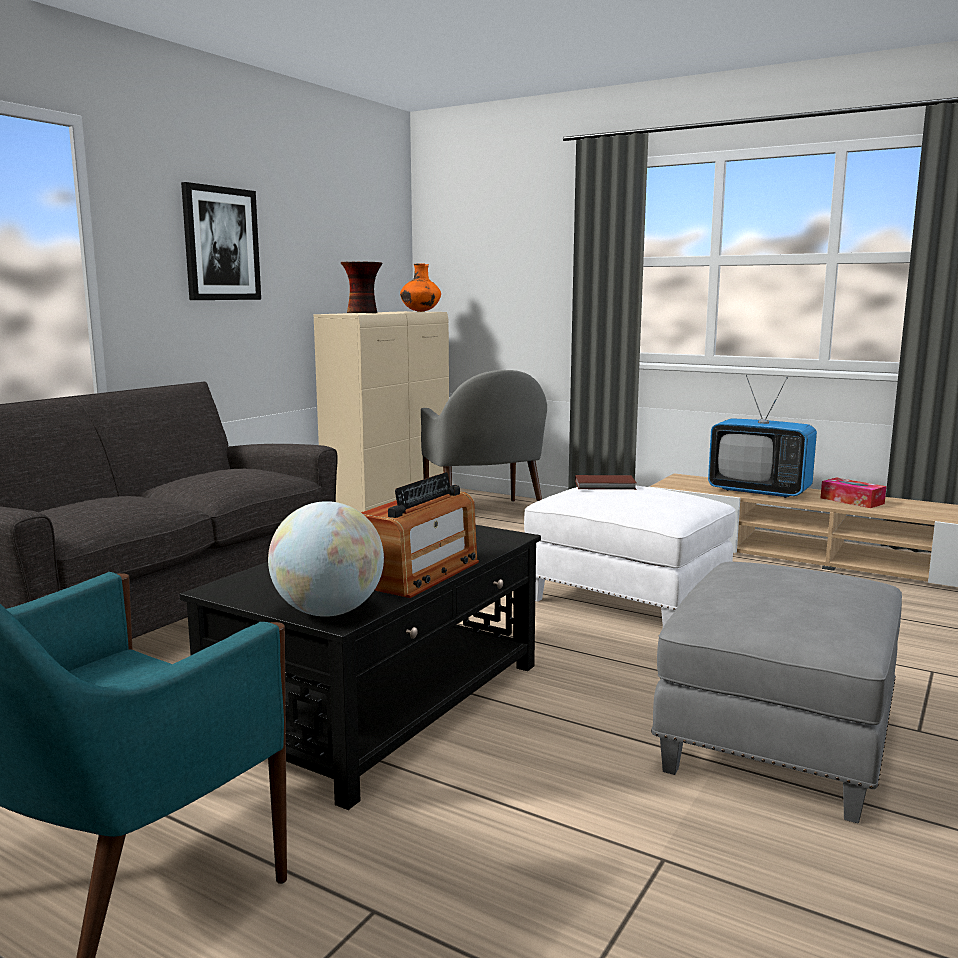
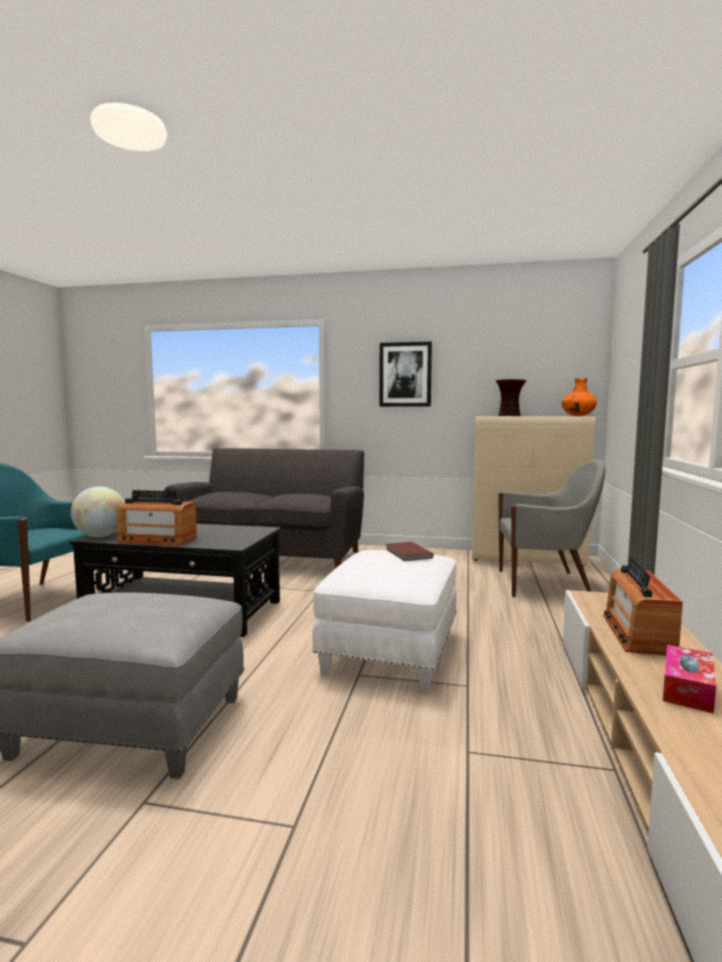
camera: 70 degrees right, 5 degrees down
grey armchair [421,370,547,502] -> grey armchair turned 135 degrees counterclockwise [498,460,605,597]
television [708,375,817,498] -> radio [603,558,683,655]

